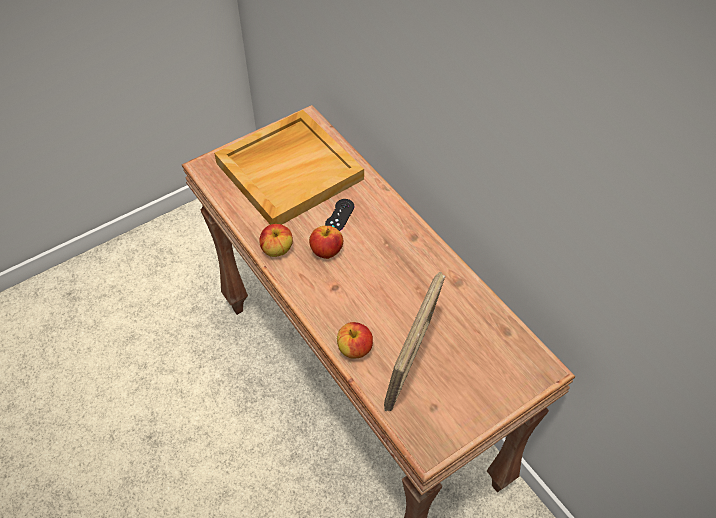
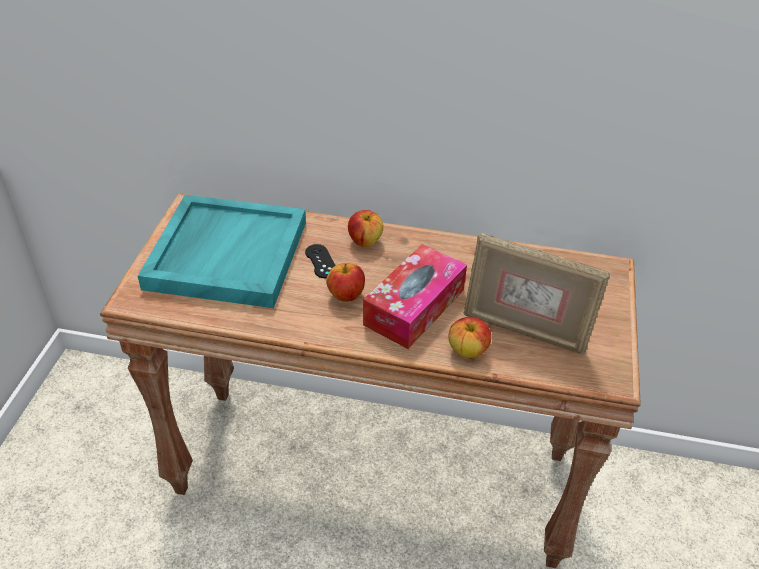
camera: 45 degrees left, 10 degrees down
beige tray [214,110,364,225] -> turquoise tray [138,195,306,308]
apple [259,224,293,257] -> apple moved to [348,210,384,247]
picture frame [384,272,445,411] -> picture frame turned 45 degrees counterclockwise [464,233,610,355]
none -> tissue box [363,244,467,349]

